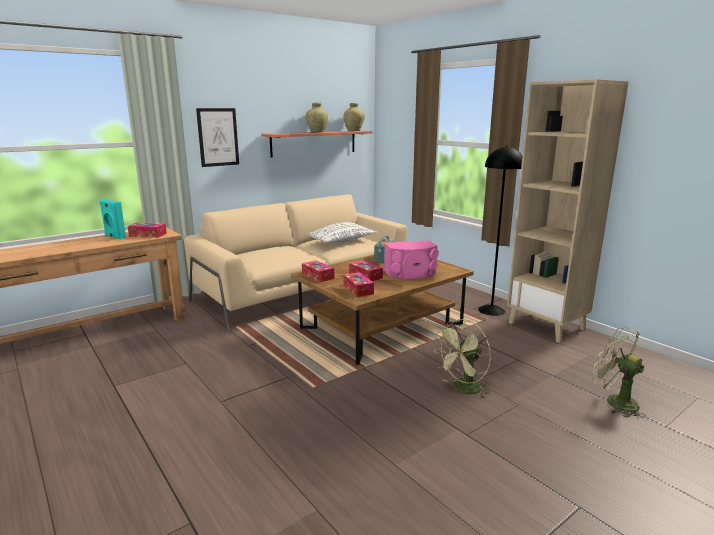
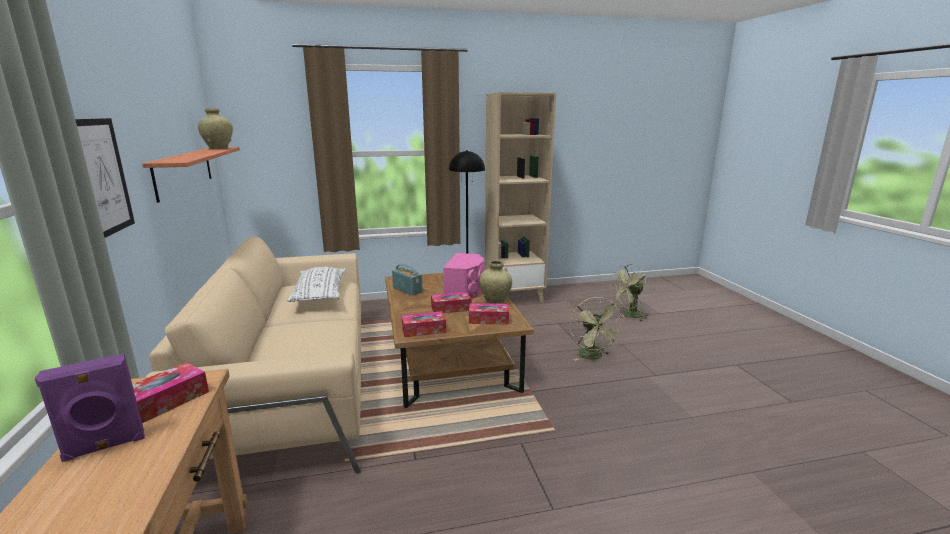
camera: 65 degrees left, 0 degrees up
turquoise speaker [99,200,126,239] -> purple speaker [35,354,145,462]
beige vase [306,103,328,132] -> beige vase moved to [479,261,512,304]

